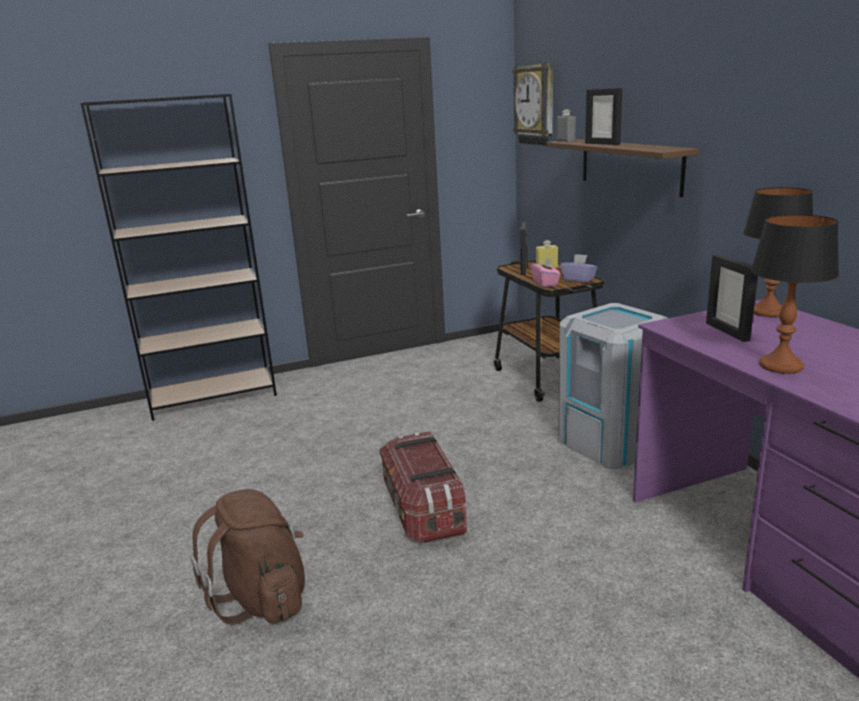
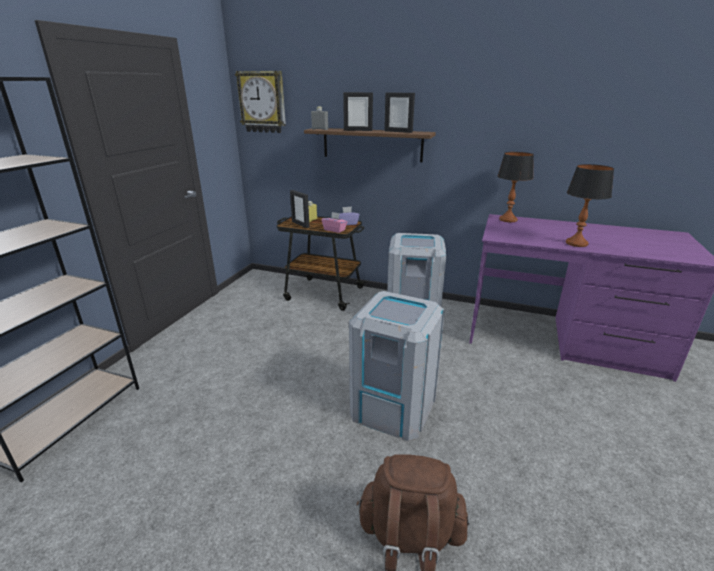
camera: 50 degrees left, 5 degrees up
storage box [379,431,467,543] -> grey trash can [349,291,445,441]
picture frame [706,254,758,342] -> picture frame moved to [384,92,415,133]

